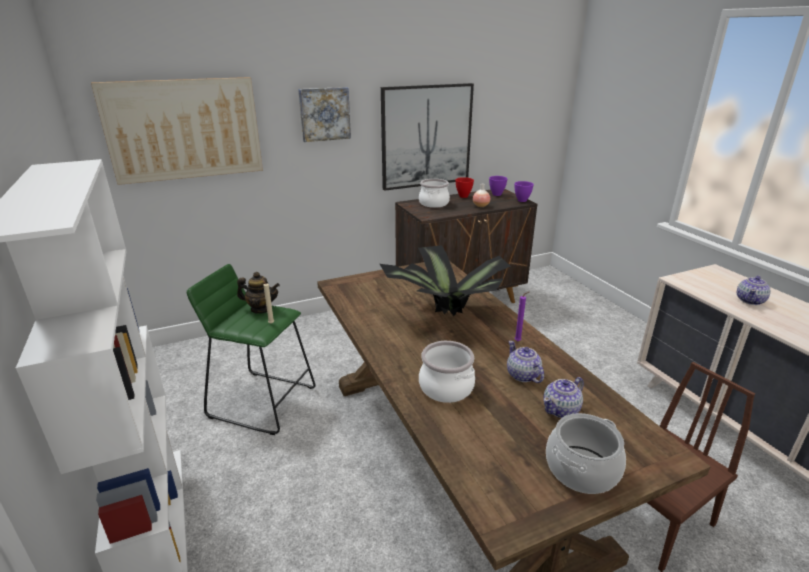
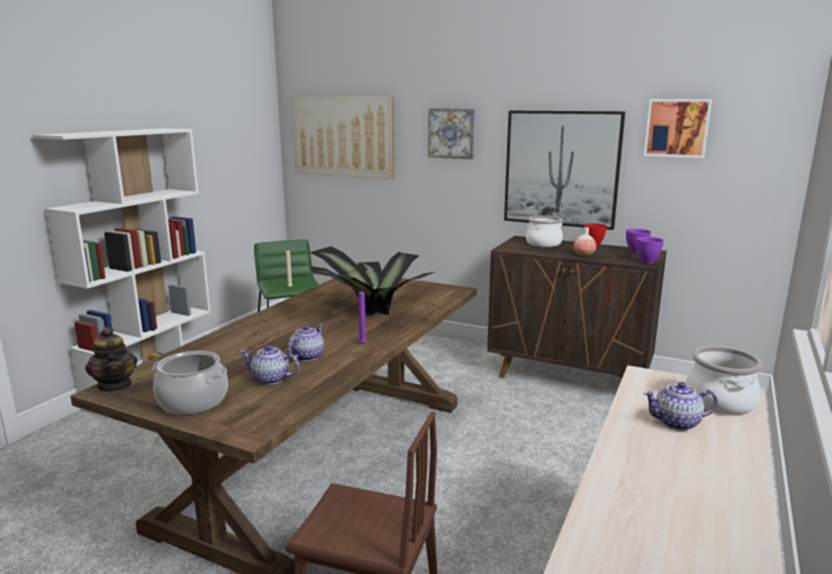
camera: 50 degrees right, 10 degrees down
teapot [237,272,280,314] -> teapot moved to [85,327,138,392]
cooking pot [419,341,475,403] -> cooking pot moved to [686,346,762,415]
none -> picture [644,99,712,158]

